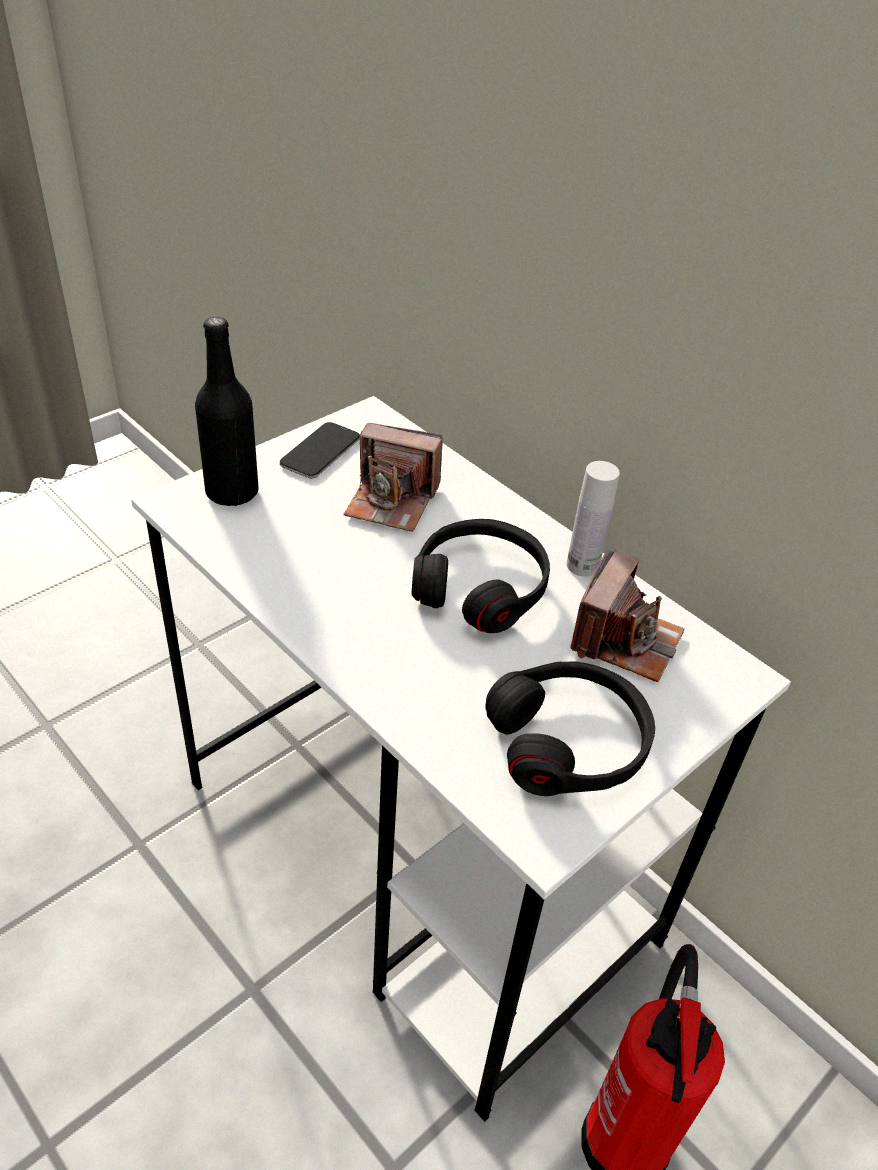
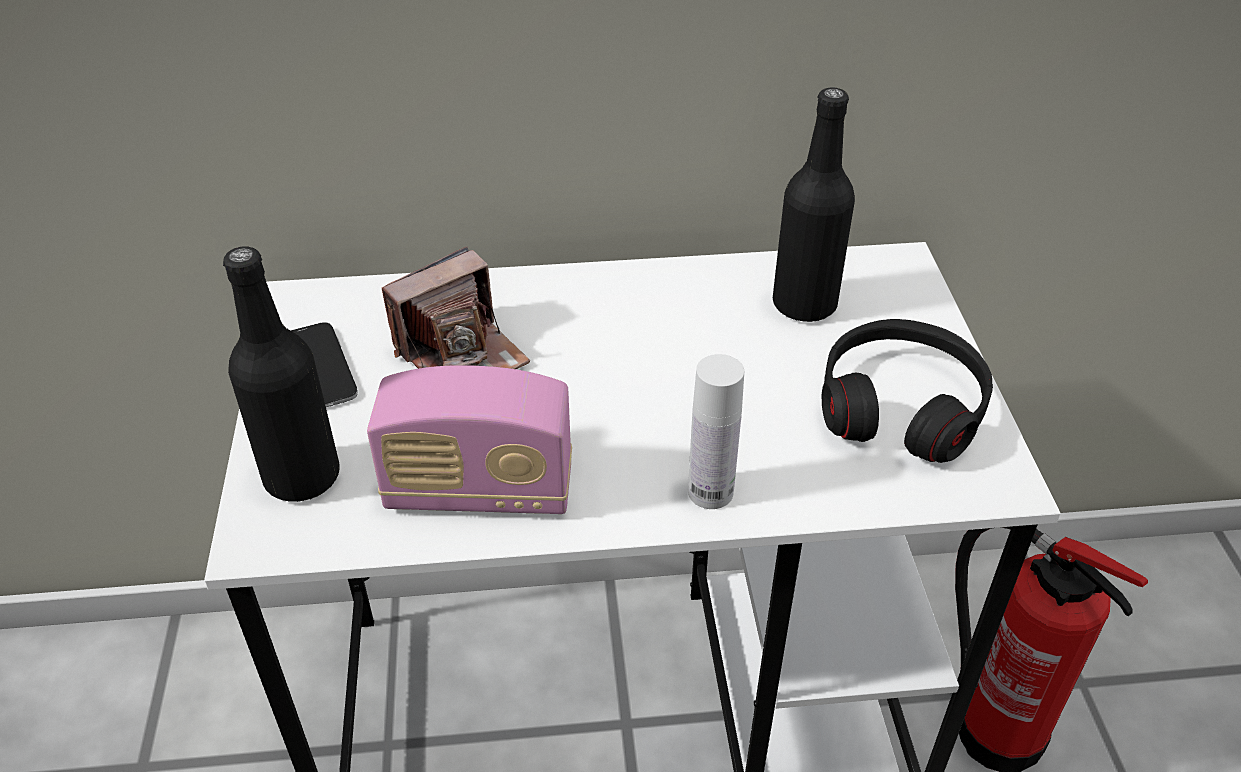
camera: 50 degrees left, 0 degrees up
black headphones [412,519,550,633] -> none
white bottle [567,461,620,577] -> white bottle moved to [688,354,744,509]
camera [570,548,684,682] -> black bottle [773,87,855,322]
none -> radio [367,365,572,514]

